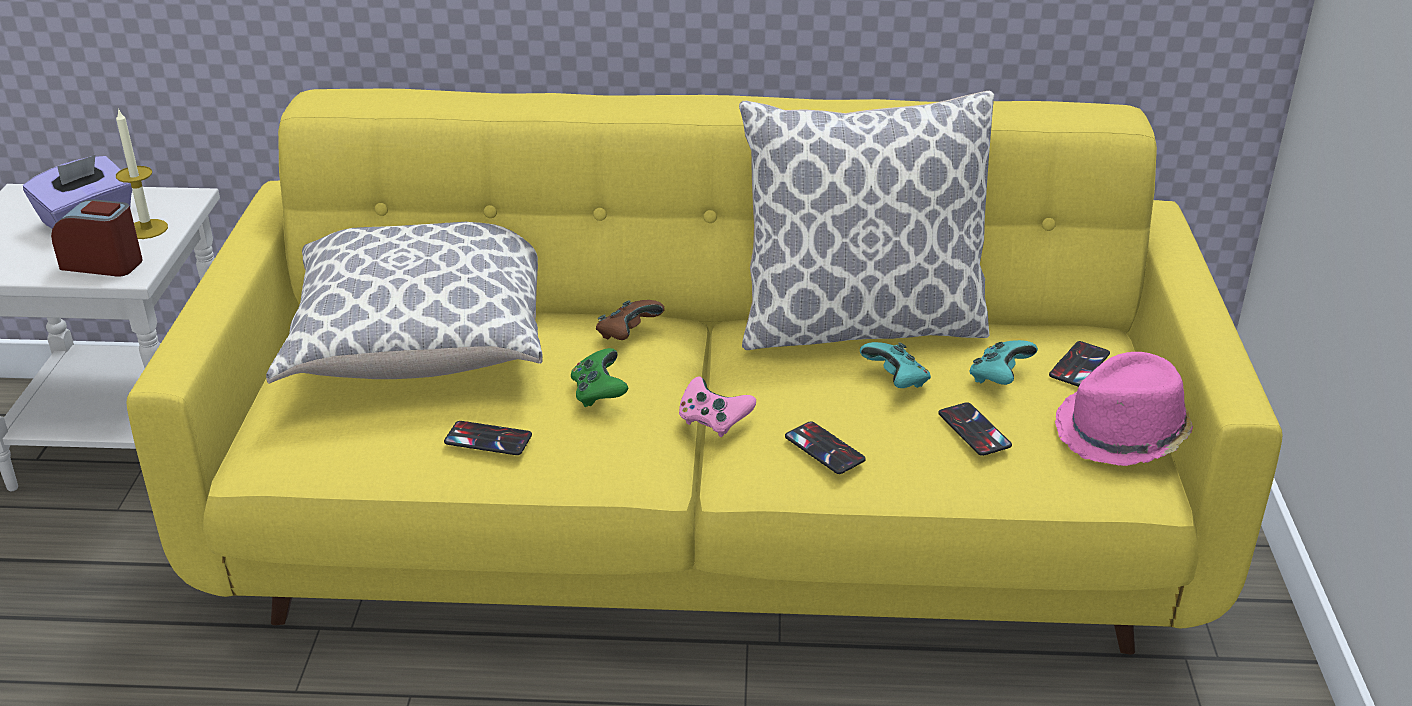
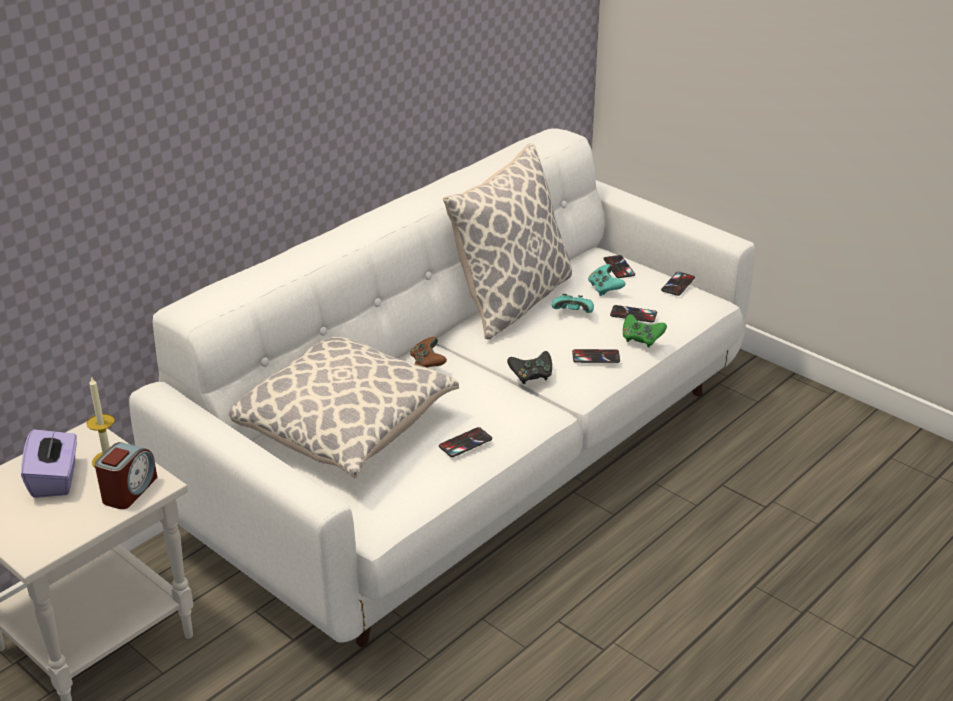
camera: 50 degrees left, 0 degrees up
alarm clock [51,199,143,277] -> alarm clock turned 150 degrees clockwise [95,442,157,509]
yellow sofa [127,89,1282,655] -> white sofa [129,128,755,647]
green game controller [571,348,628,407] -> green game controller moved to [623,314,667,348]
pink game controller [679,376,756,437] -> black game controller [507,351,552,384]
pink hat [1055,352,1193,466] -> phone [661,272,695,296]

